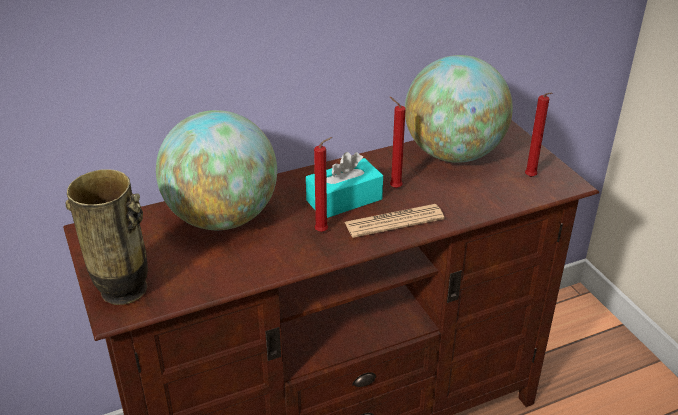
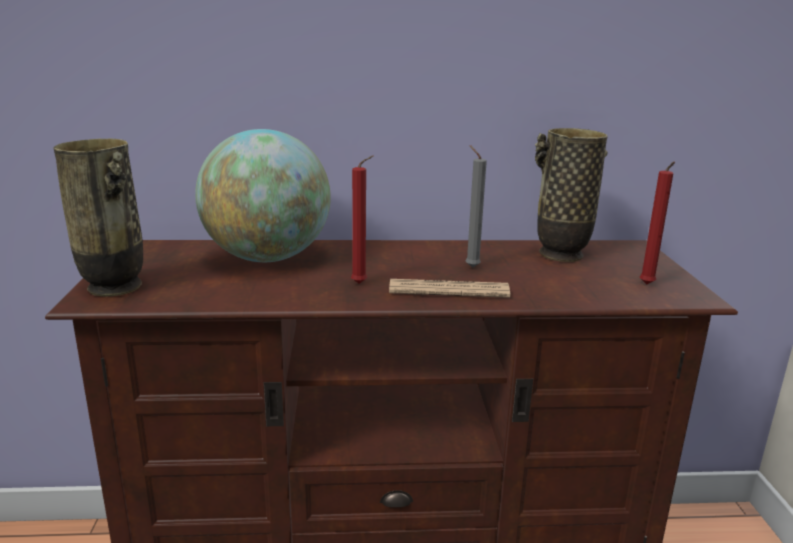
camera: 20 degrees right, 15 degrees down
turquoise tissue box [306,152,383,218] -> none
red candle [390,97,406,188] -> grey candle [466,145,487,268]
globe [405,55,513,163] -> vase [535,128,608,262]

